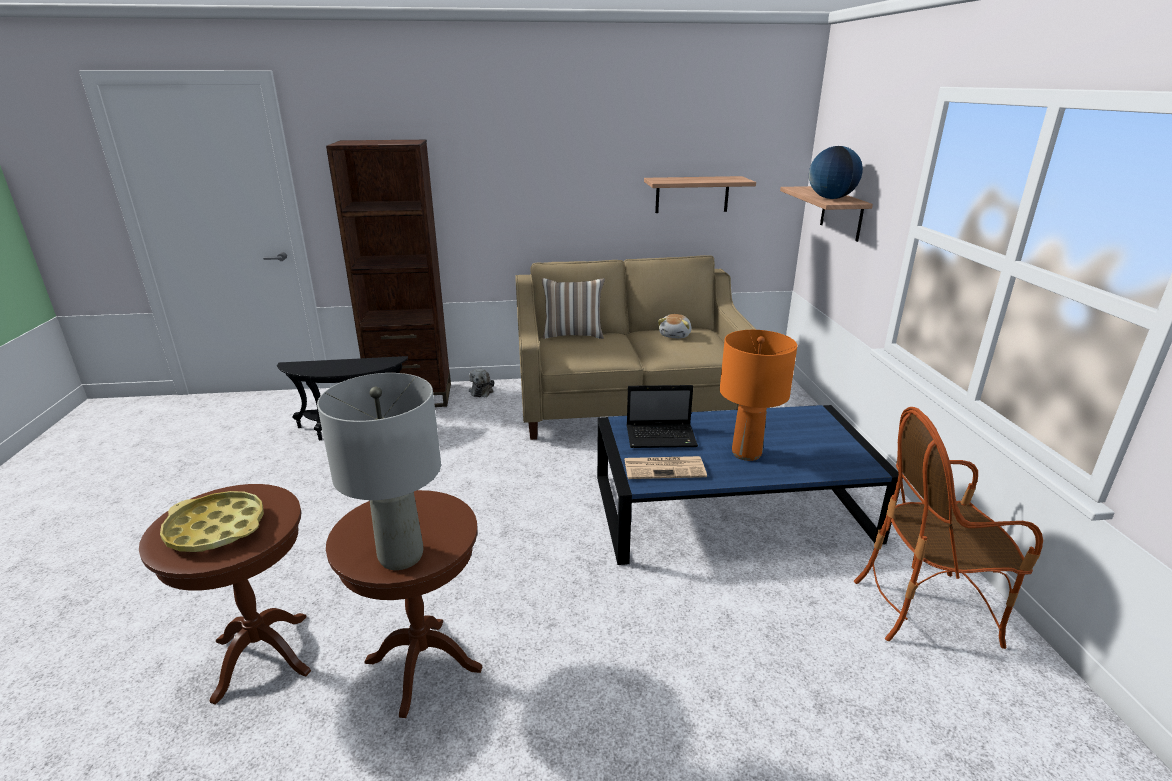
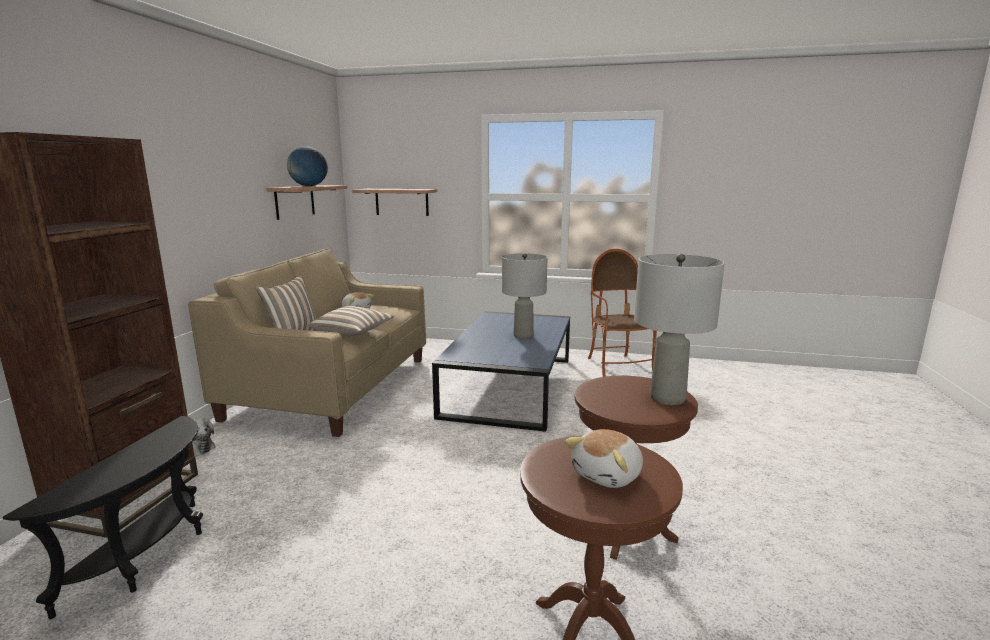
camera: 70 degrees left, 10 degrees down
yellow tray [160,491,264,552] -> plush toy [565,429,643,488]
newspaper [624,456,707,479] -> none
laptop [627,385,698,448] -> none
orange table lamp [720,330,797,461] -> grey table lamp [502,253,548,339]
globe [809,146,863,199] -> globe moved to [287,146,328,186]
armchair [854,407,1043,649] -> armchair turned 150 degrees clockwise [588,249,657,377]
none -> pillow [309,306,394,335]

